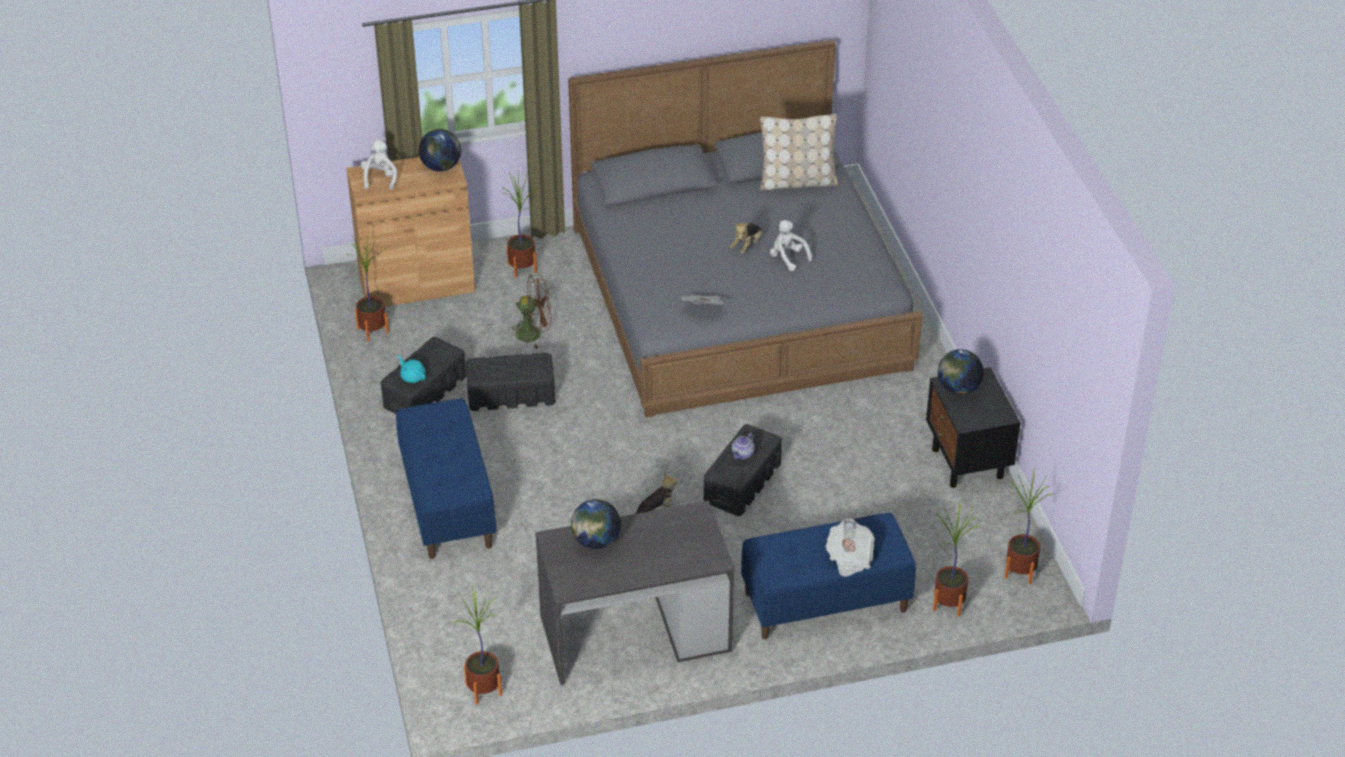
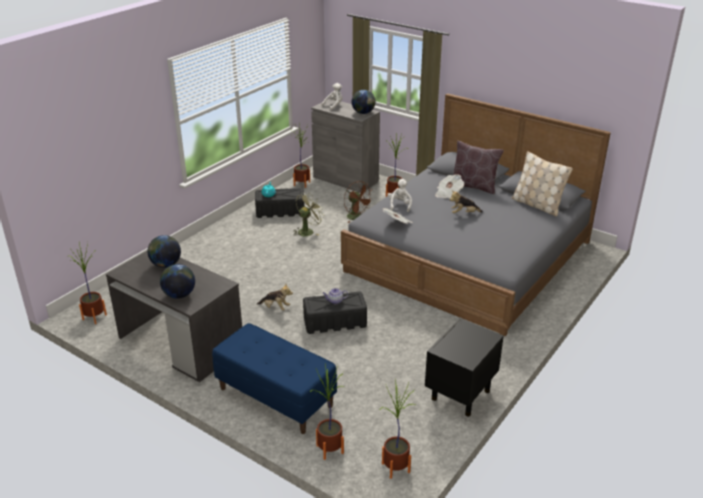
camera: 50 degrees right, 10 degrees down
brown cabinet [346,157,475,307] -> grey cabinet [311,99,380,193]
blue bench [396,398,497,559] -> none
black storage box [466,353,555,411] -> green fan [293,193,325,236]
white plush toy [770,220,813,271] -> white plush toy moved to [389,179,412,212]
newspaper [825,519,875,577] -> newspaper moved to [435,174,464,199]
globe [937,349,984,395] -> globe moved to [160,264,195,299]
none -> brown pillow [453,141,504,194]

